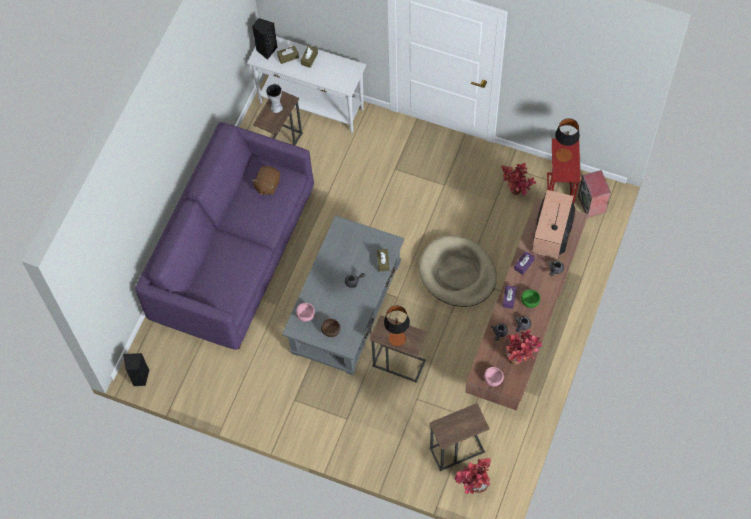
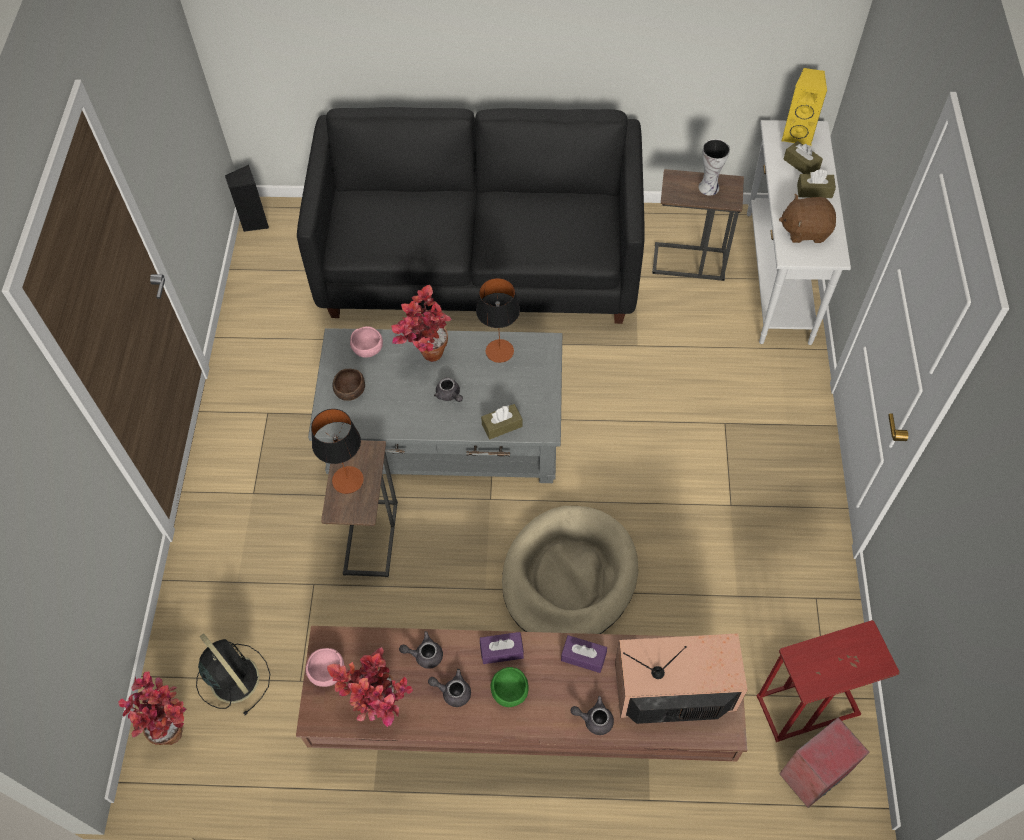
camera: 70 degrees right, 5 degrees down
purple sofa [136,122,314,350] -> black sofa [297,107,645,324]
black speaker [252,18,277,60] -> yellow speaker [781,68,827,146]
brown plush toy [252,166,280,195] -> brown plush toy moved to [779,194,836,243]
brown side table [429,403,490,471] -> black fan [196,633,270,716]
potted plant [501,163,536,196] -> potted plant moved to [391,285,452,362]
table lamp [555,118,580,162] -> table lamp moved to [476,278,520,363]

